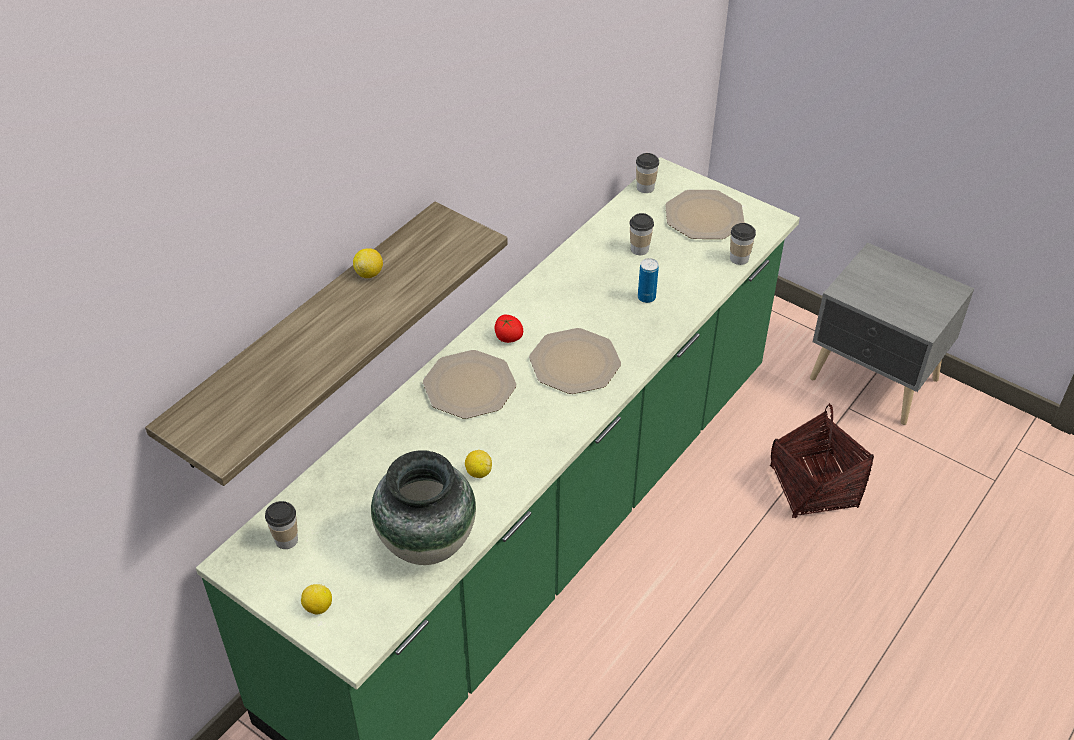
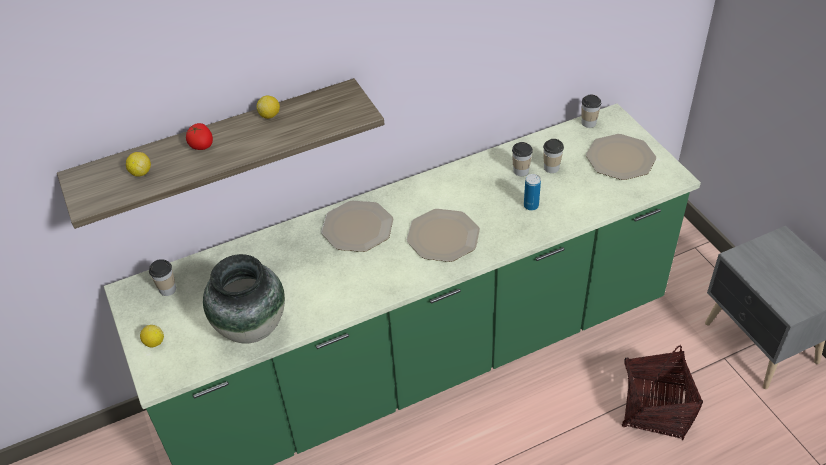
camera: 30 degrees right, 0 degrees up
lemon [465,450,492,478] -> lemon moved to [126,152,151,177]
tomato [495,315,523,343] -> tomato moved to [186,123,213,150]
cup [730,223,756,265] -> cup moved to [512,142,533,176]

